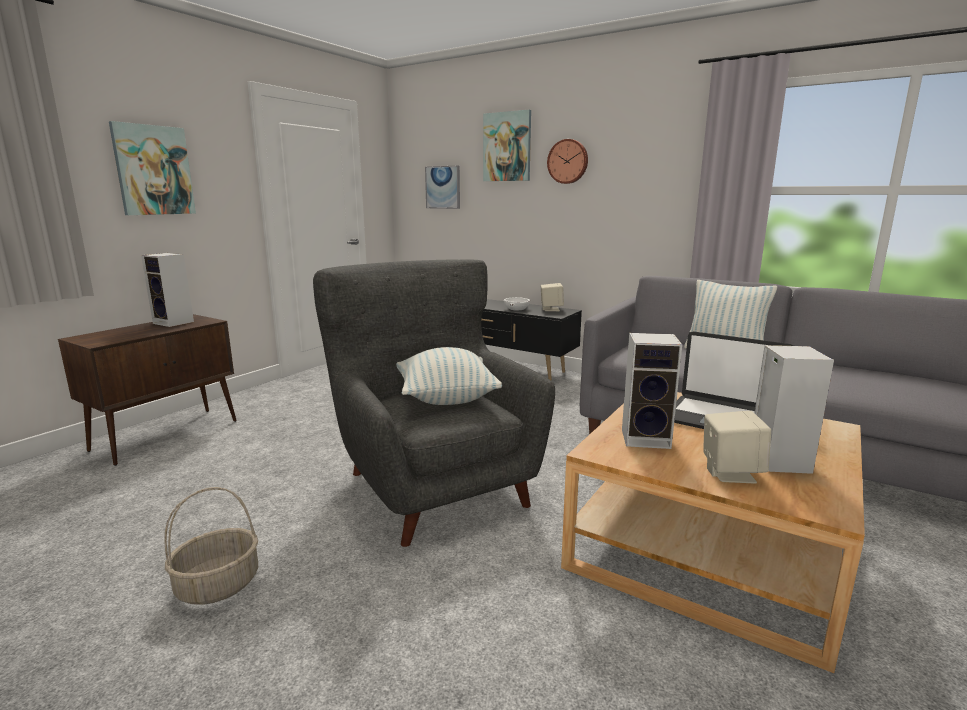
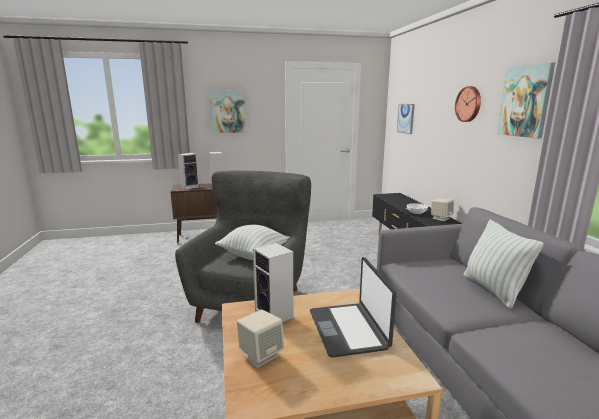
camera: 45 degrees right, 0 degrees up
basket [164,487,258,605] -> none
picture [483,110,531,181] -> picture moved to [497,63,555,139]
speaker [755,345,834,474] -> speaker moved to [178,153,199,189]

